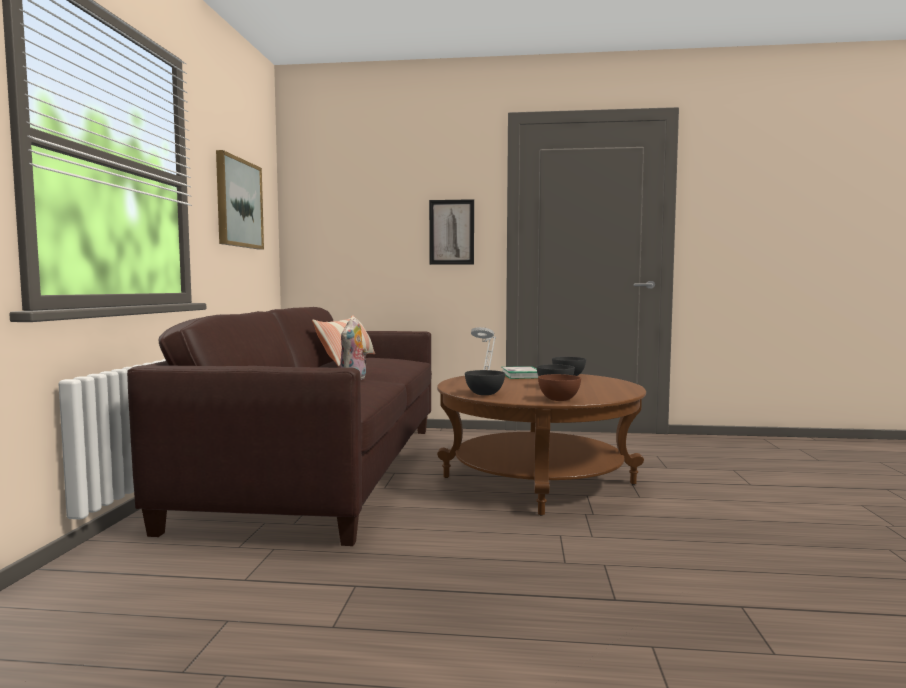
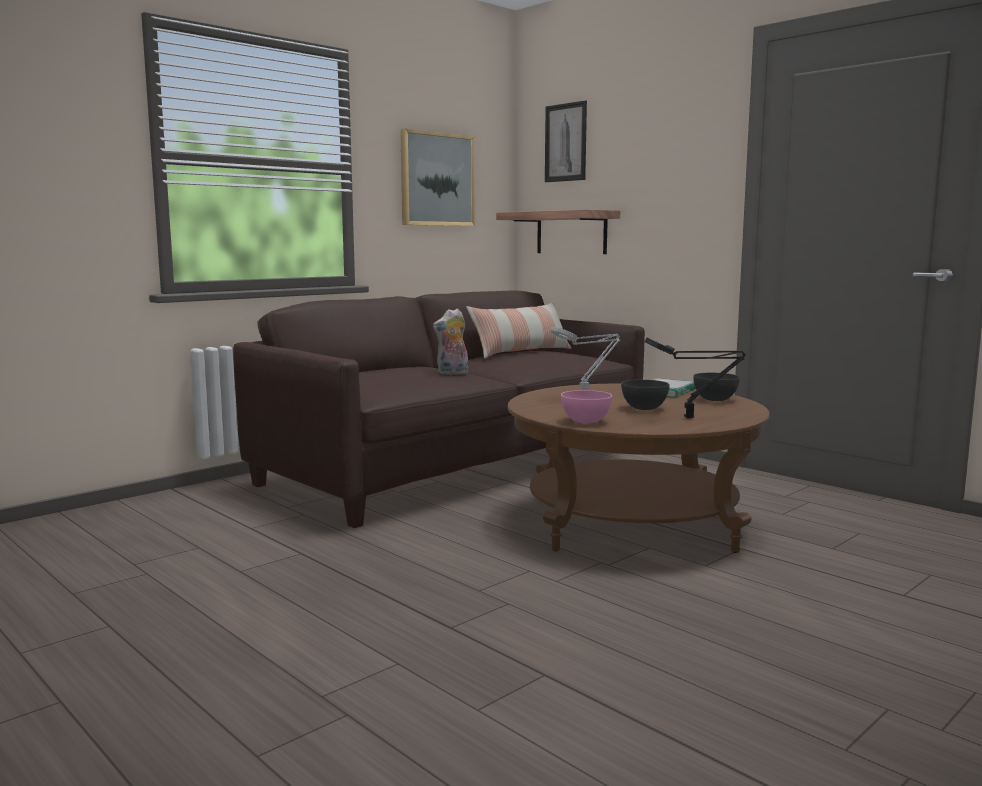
camera: 40 degrees right, 5 degrees up
picture [429,199,474,265] -> picture moved to [545,100,587,182]
grey bowl [465,370,505,395] -> none
brown bowl [538,374,581,401] -> pink bowl [561,390,612,423]
none -> shelf [496,209,620,254]
none -> black table lamp [645,338,746,418]

